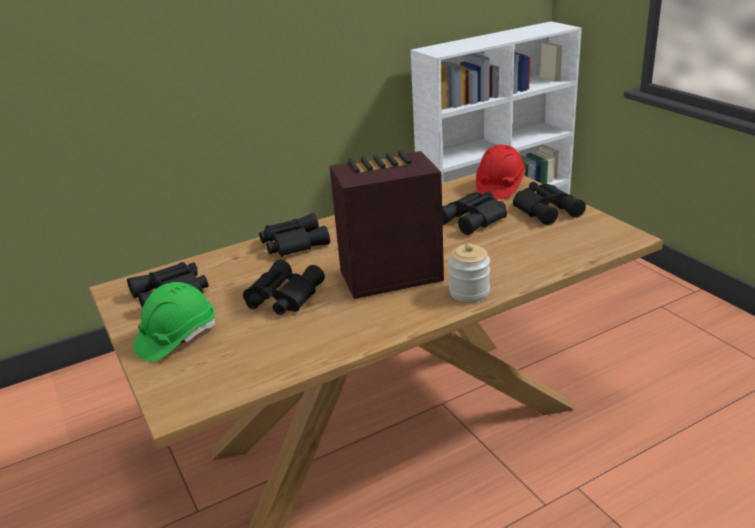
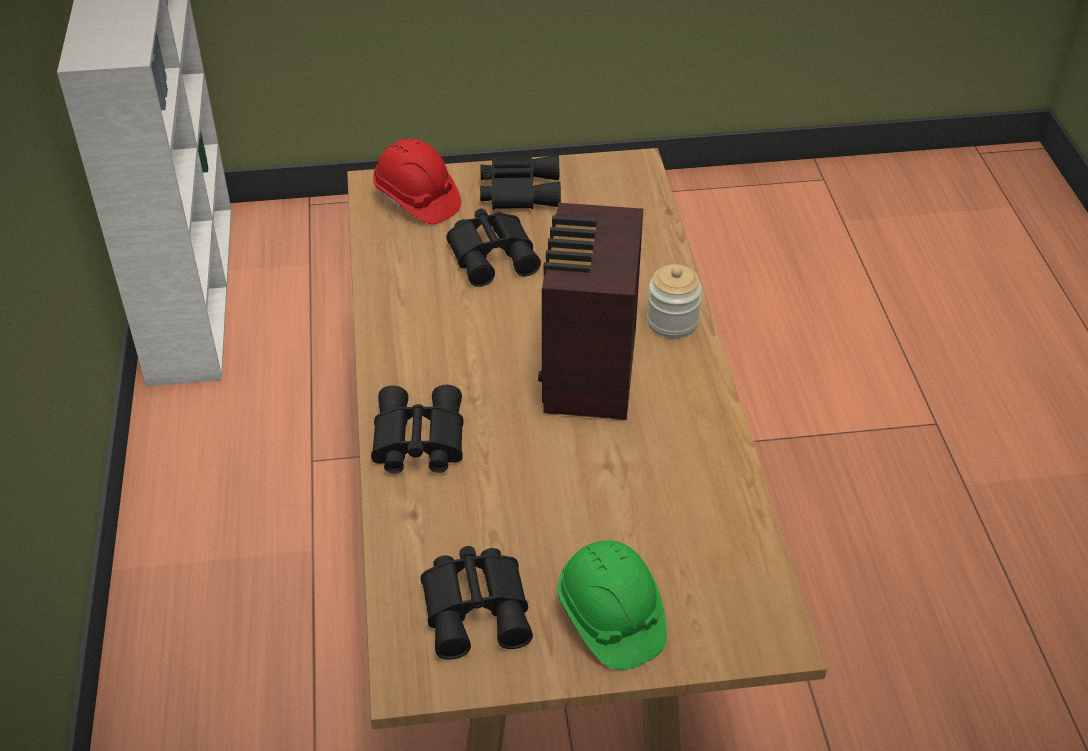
camera: 70 degrees left, 15 degrees up
black binoculars [243,260,325,315] -> none

